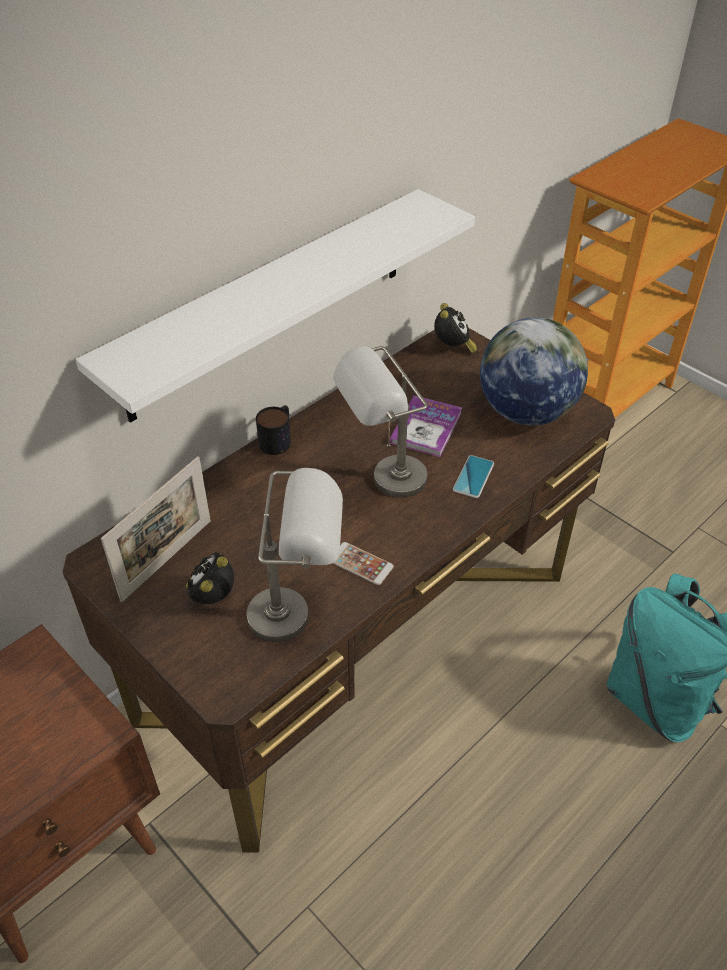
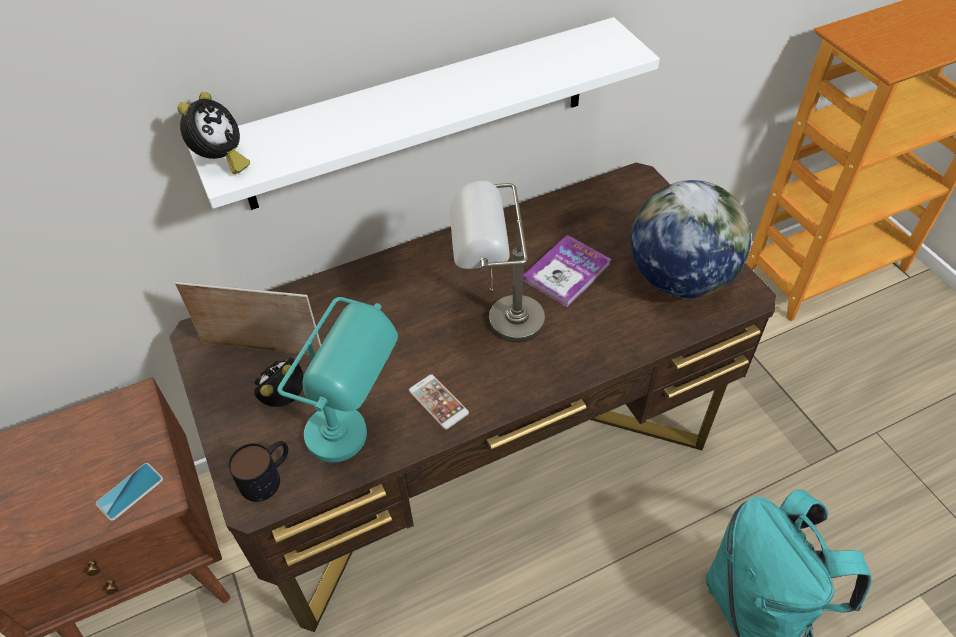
camera: 20 degrees right, 5 degrees up
picture frame [101,456,211,602] -> picture frame turned 135 degrees counterclockwise [175,282,321,355]
grey table lamp [247,468,343,642] -> turquoise table lamp [278,297,398,463]
mug [256,405,291,455] -> mug moved to [228,441,288,502]
alarm clock [434,303,477,354] -> alarm clock moved to [178,92,250,174]
phone [453,455,494,498] -> phone moved to [96,463,163,521]

